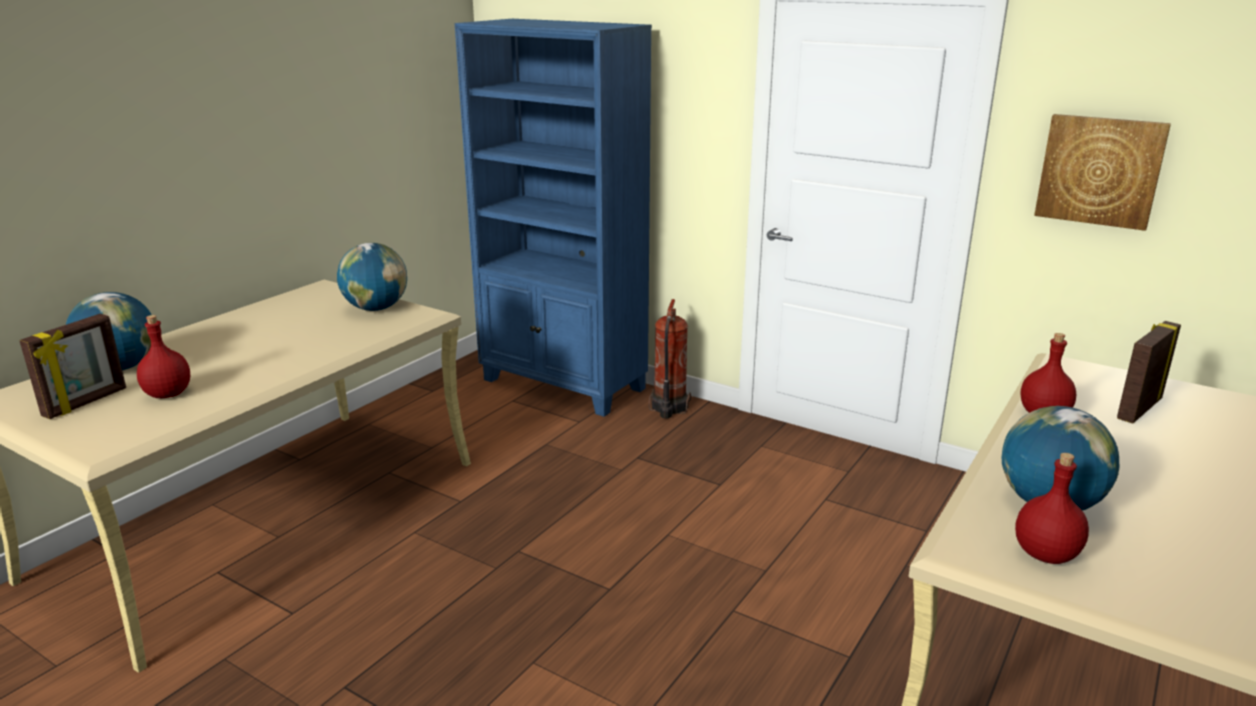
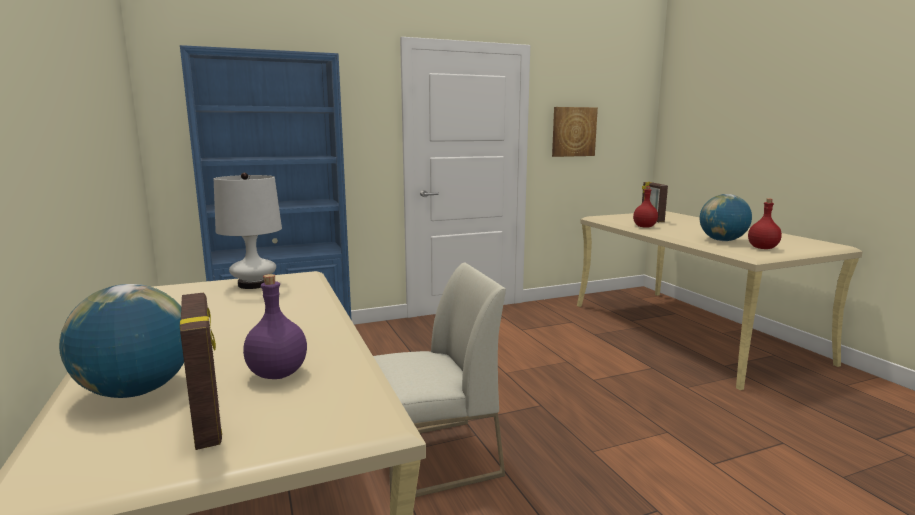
camera: 55 degrees left, 10 degrees down
red bottle [137,315,190,398] -> purple bottle [243,274,307,379]
globe [337,243,407,311] -> white table lamp [214,173,282,289]
fire extinguisher [649,299,691,419] -> none
none -> white chair [373,262,506,497]

